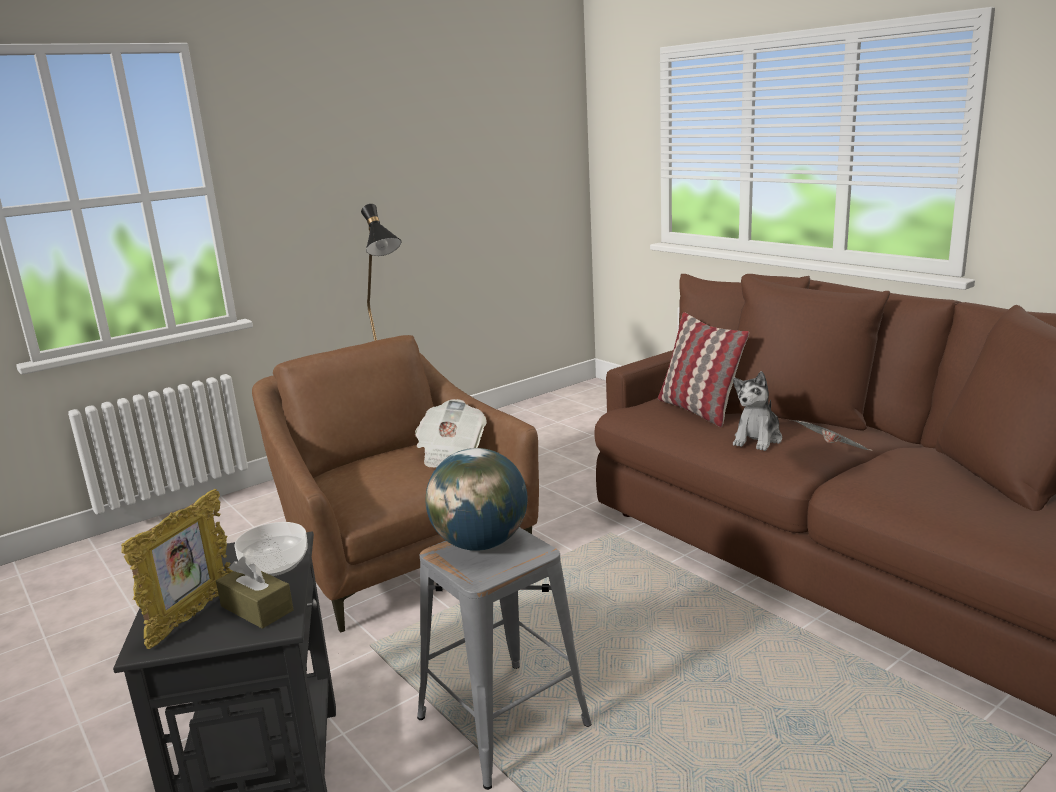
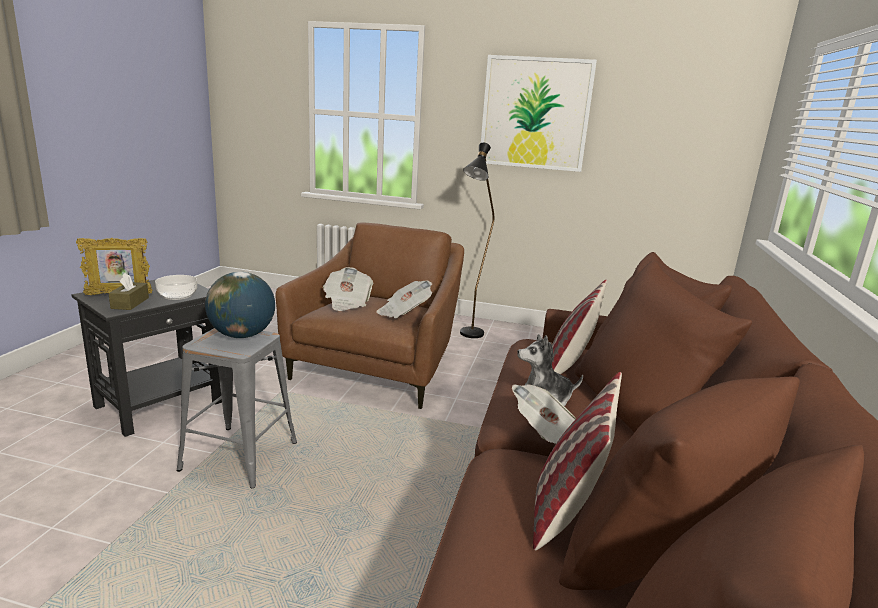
camera: 50 degrees right, 0 degrees up
none -> newspaper [323,267,373,311]
none -> picture [481,55,597,172]
none -> pillow [533,372,622,550]

